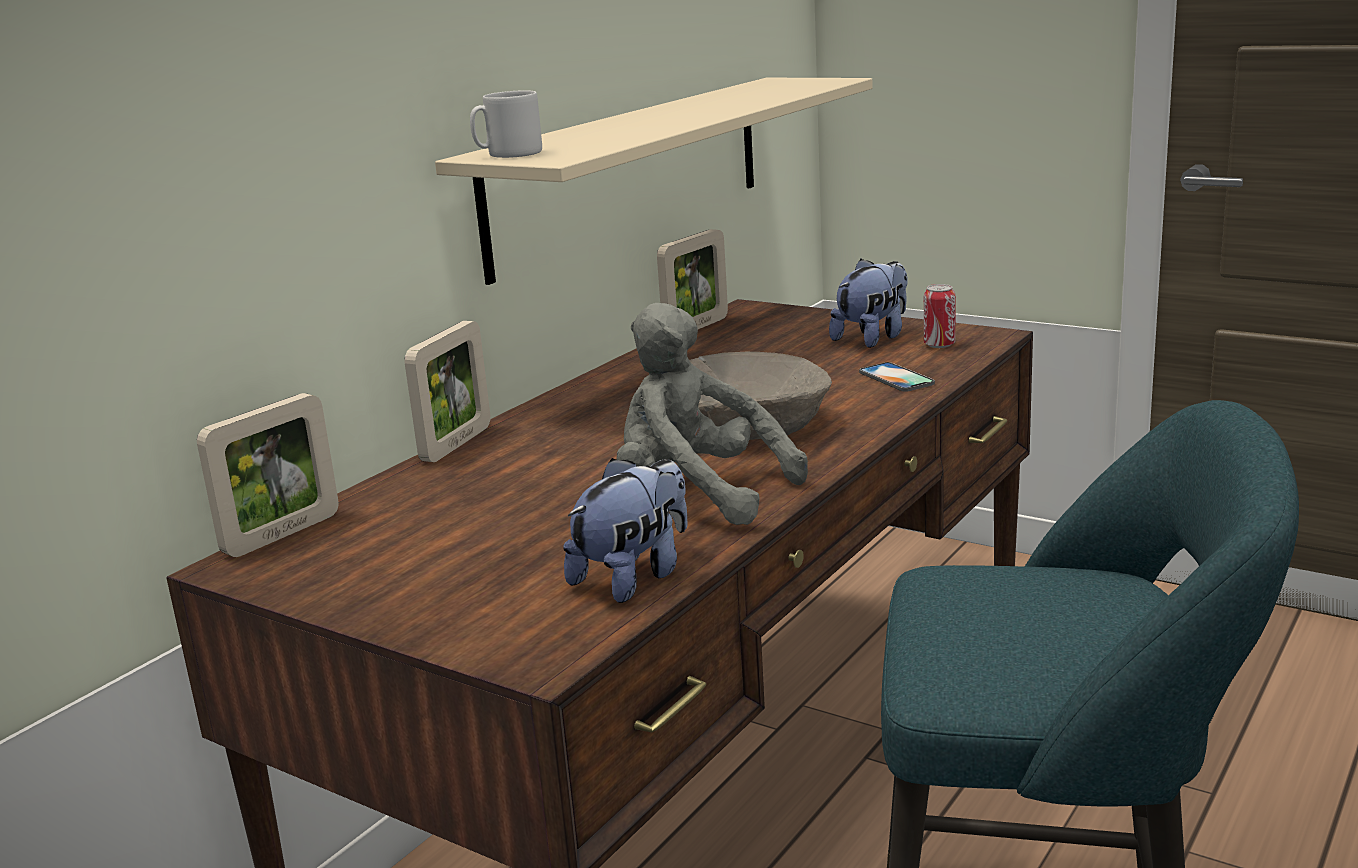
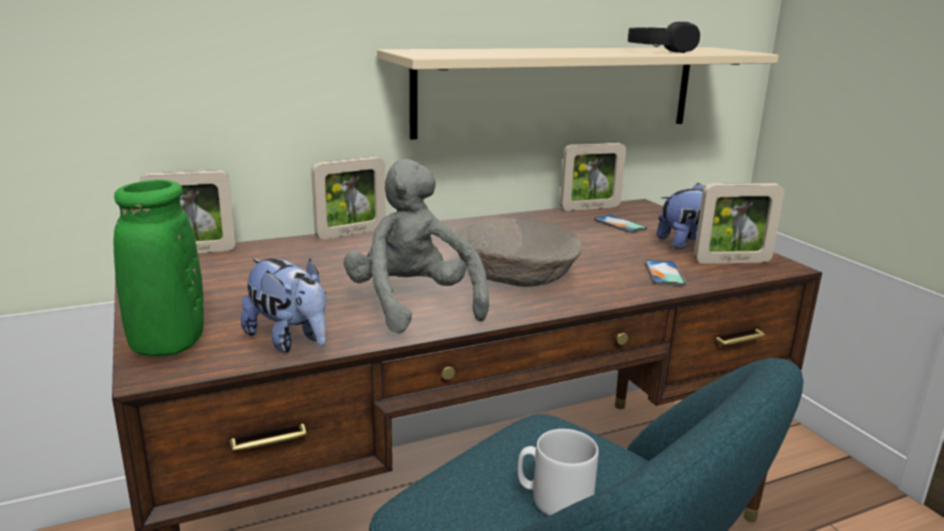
camera: 30 degrees right, 0 degrees up
grey mug [470,90,542,158] -> grey mug moved to [517,429,599,516]
plush toy [563,458,688,603] -> plush toy turned 60 degrees clockwise [241,258,326,353]
can [924,284,956,348] -> picture frame [694,183,784,264]
none -> green vase [113,180,204,356]
none -> phone [594,215,647,233]
none -> black headphones [628,22,700,53]

